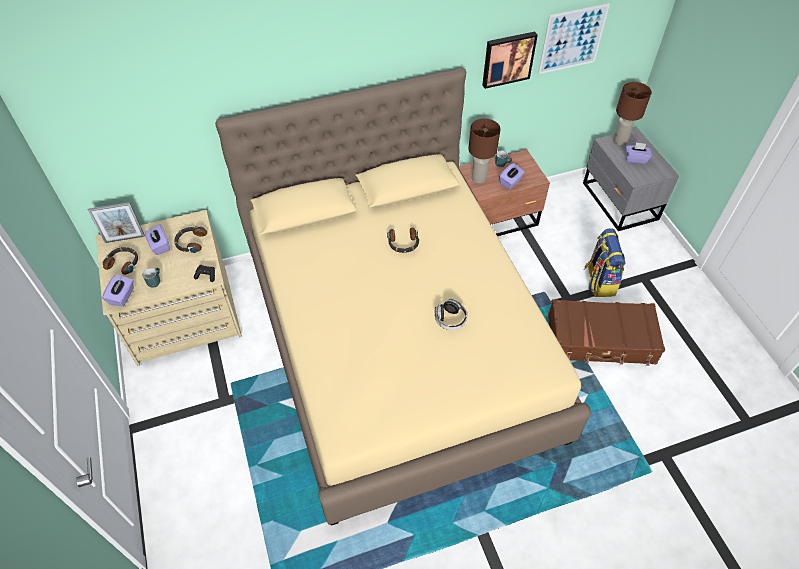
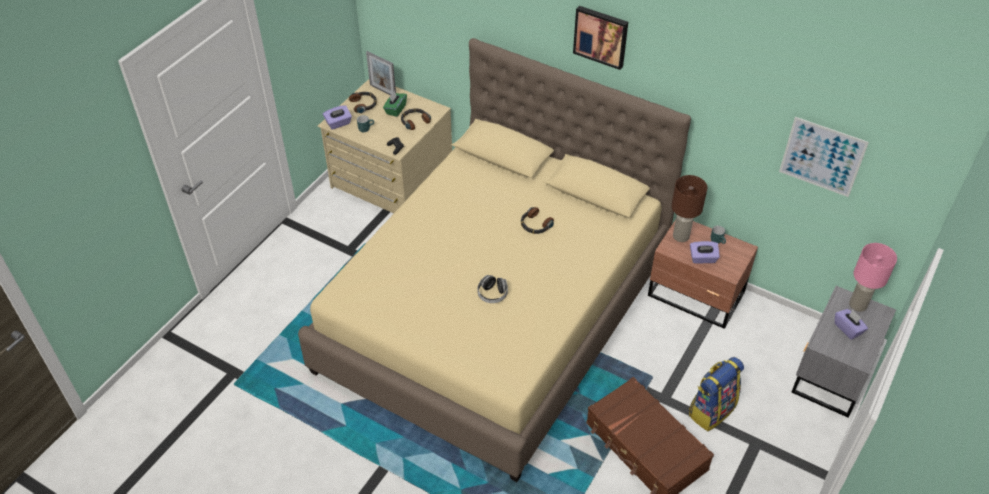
camera: 50 degrees right, 5 degrees down
purple tissue box [145,224,170,255] -> green tissue box [383,91,407,117]
picture [482,32,538,89] -> picture moved to [573,6,628,70]
brown table lamp [613,82,652,146] -> pink table lamp [849,243,897,312]

